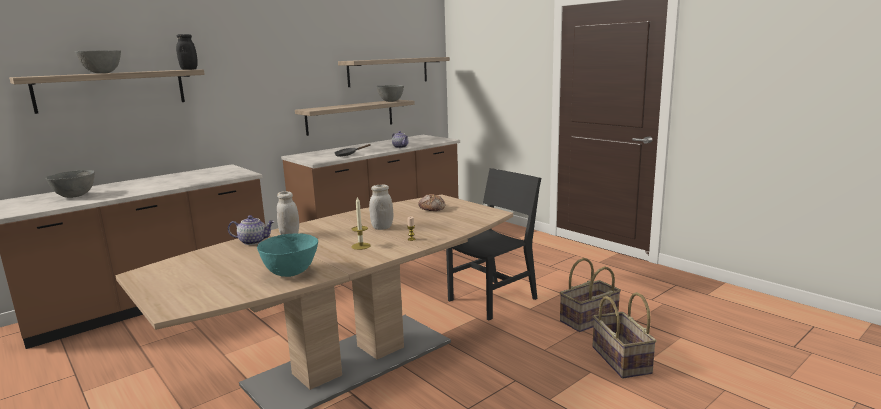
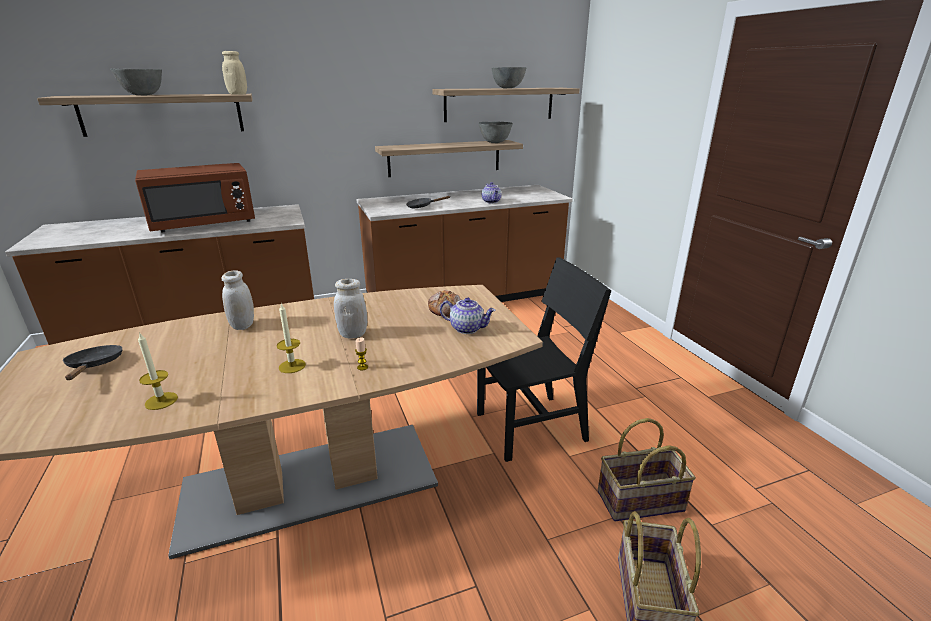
camera: 20 degrees right, 10 degrees up
grey bowl [46,170,95,198] -> grey bowl moved to [491,67,527,88]
black jar [176,34,198,70] -> beige jar [222,51,247,95]
teapot [228,215,274,245] -> teapot moved to [440,298,496,334]
turquoise bowl [257,233,318,277] -> candle [138,332,178,410]
none -> black frying pan [63,345,122,380]
none -> brown microwave [135,163,255,232]

